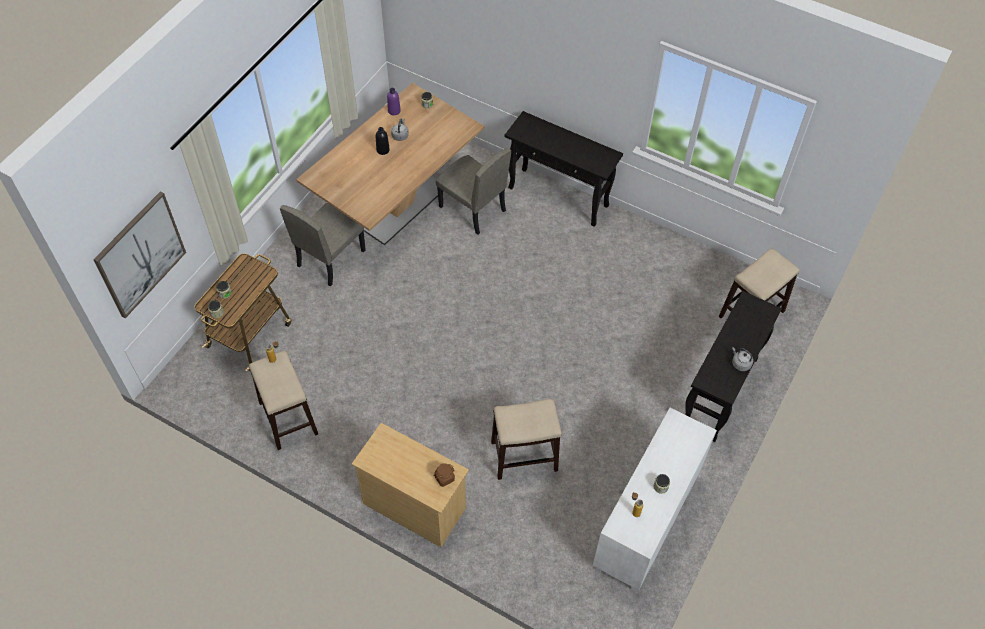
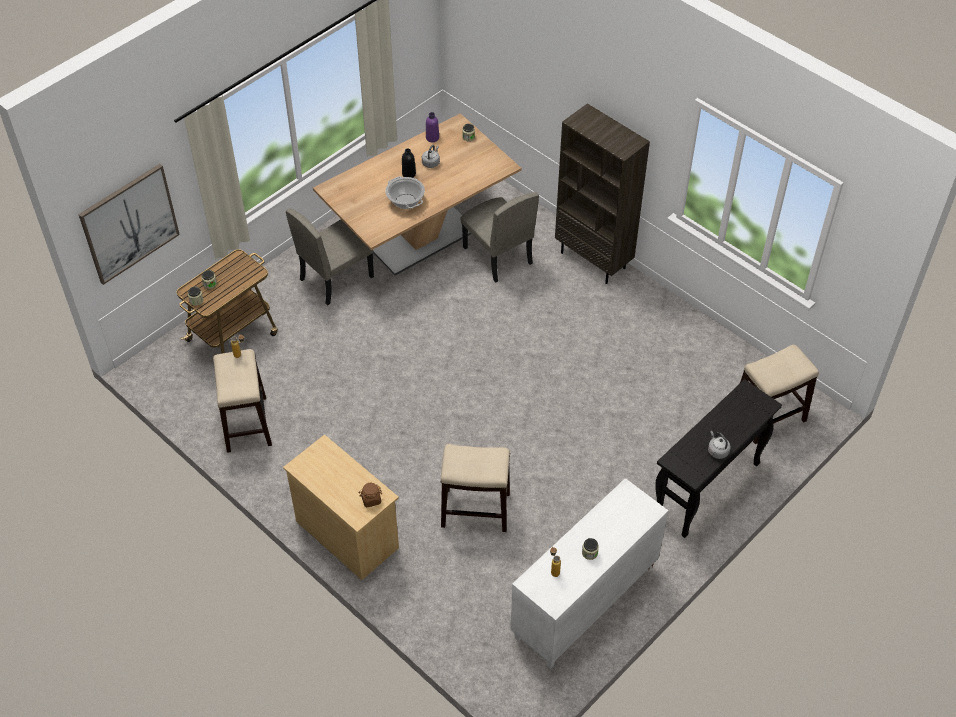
camera: 15 degrees right, 5 degrees down
black console table [505,111,623,227] -> brown bookcase [555,103,650,284]
none -> cooking pot [386,176,425,209]

